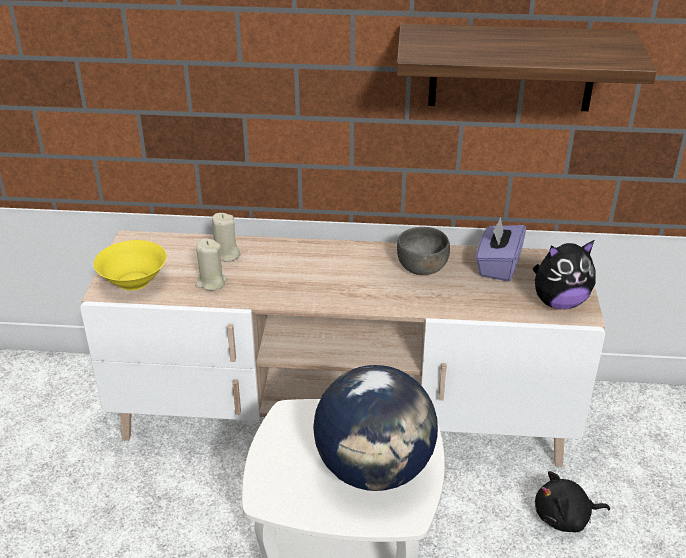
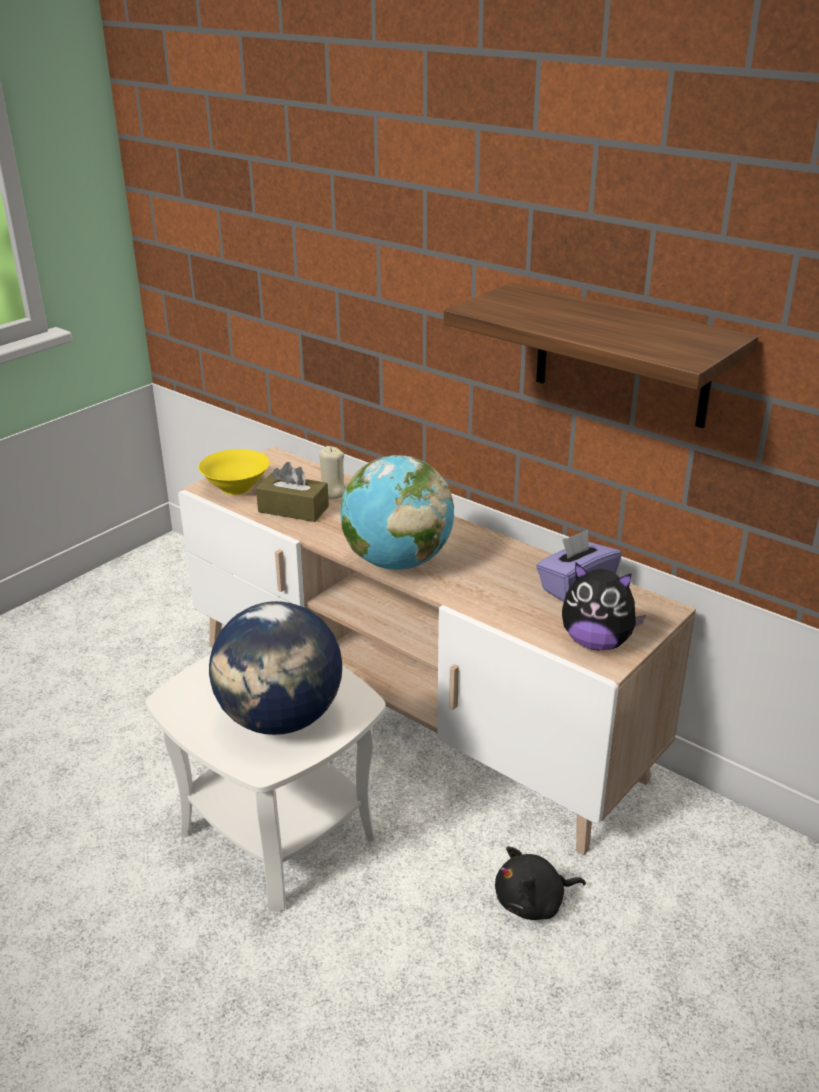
camera: 35 degrees right, 5 degrees down
beige candle [195,238,227,291] -> brown tissue box [256,462,329,522]
grey bowl [397,227,450,275] -> none
black plush toy [535,471,610,532] -> black plush toy turned 45 degrees counterclockwise [495,846,586,920]
none -> globe [340,455,454,570]

